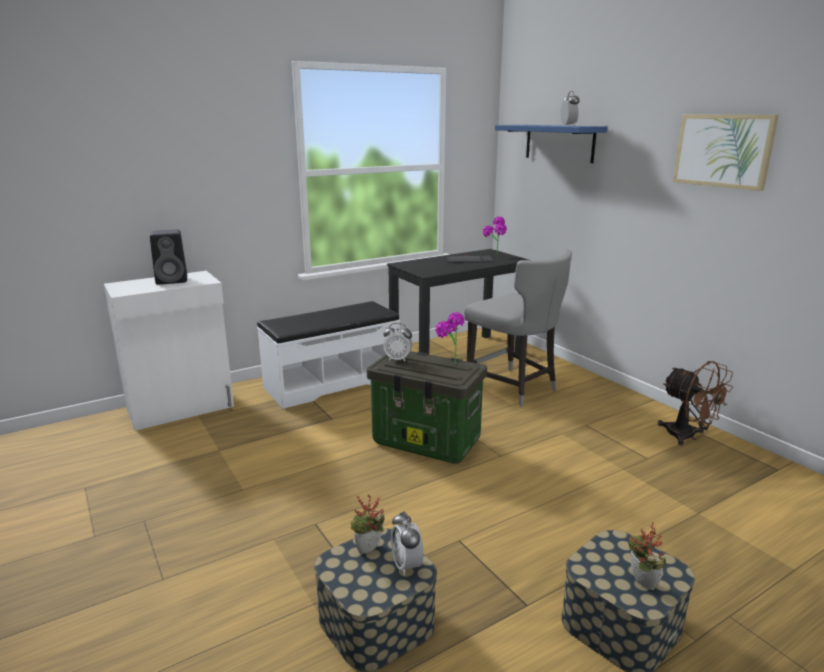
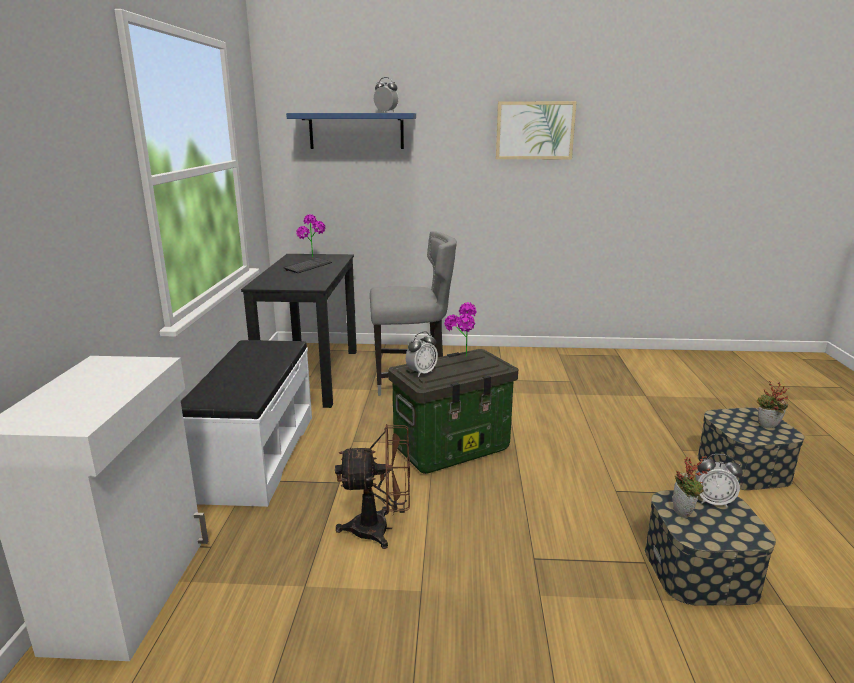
camera: 55 degrees left, 0 degrees up
black speaker [150,229,187,285] -> none
brown fan [658,361,733,446] -> brown fan moved to [335,424,410,549]

